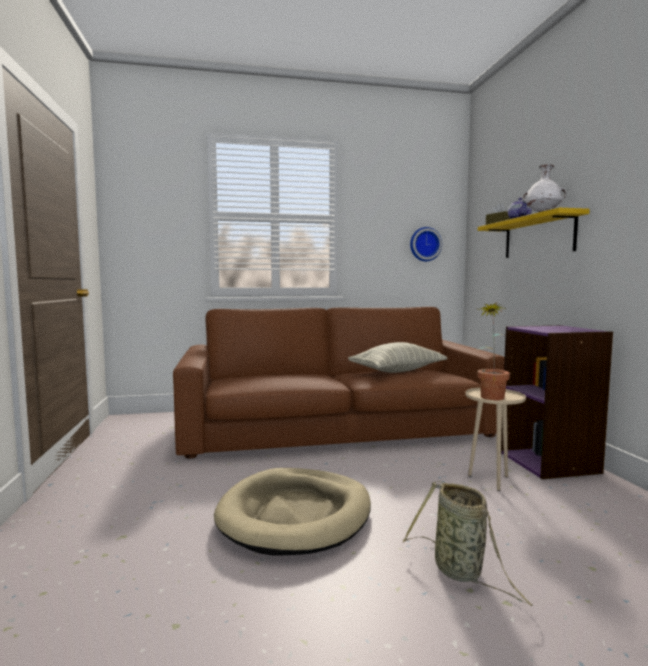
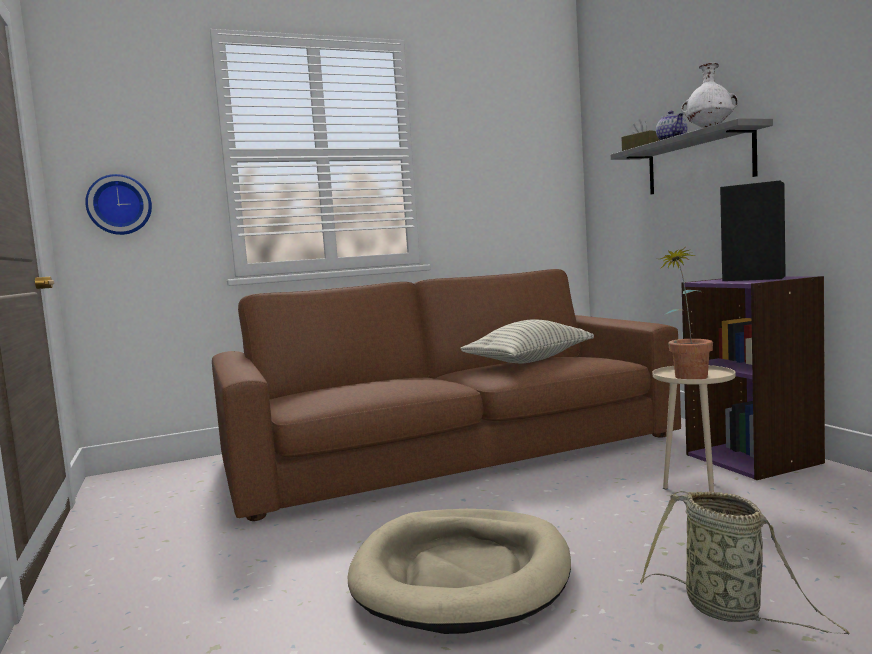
camera: 10 degrees left, 0 degrees up
wall clock [410,227,442,261] -> wall clock moved to [85,174,152,235]
yellow shelf [478,208,590,258] -> grey shelf [611,118,773,194]
none -> black speaker [720,181,786,281]

